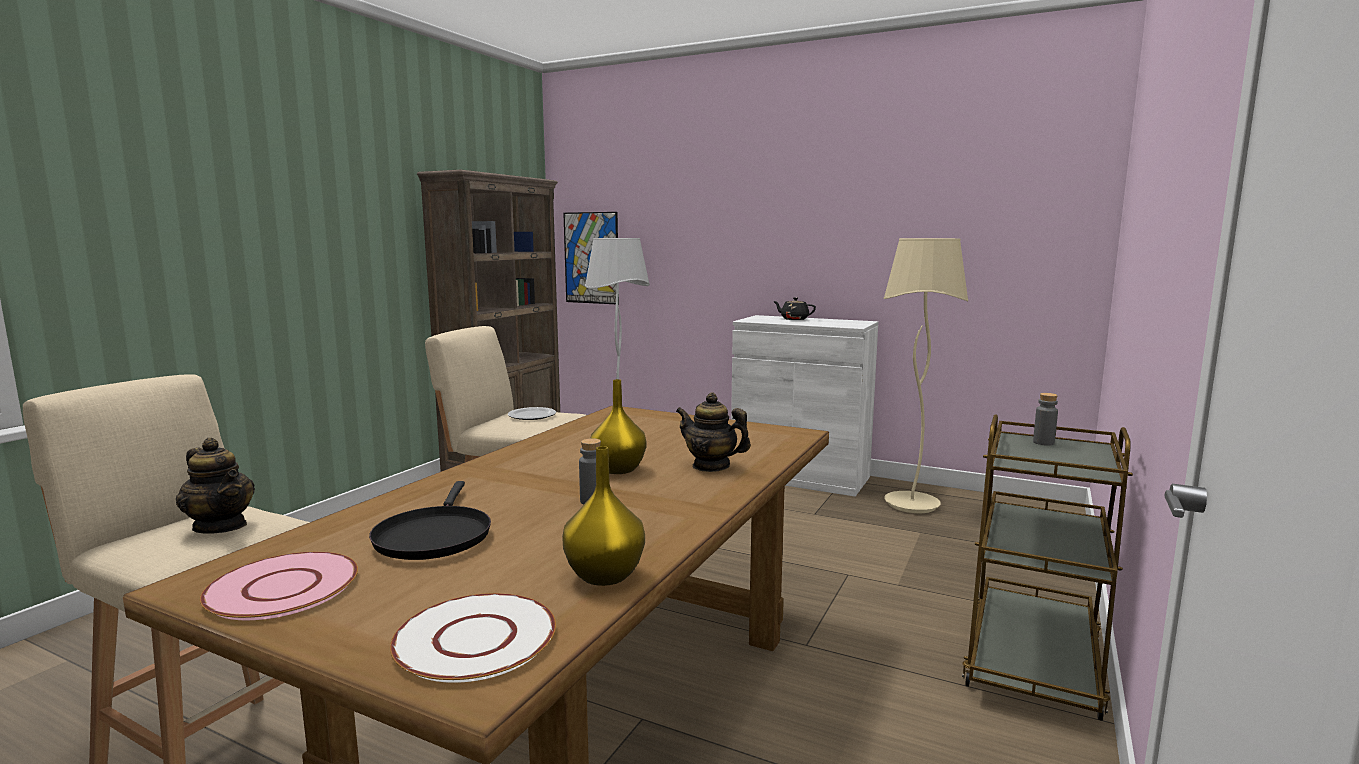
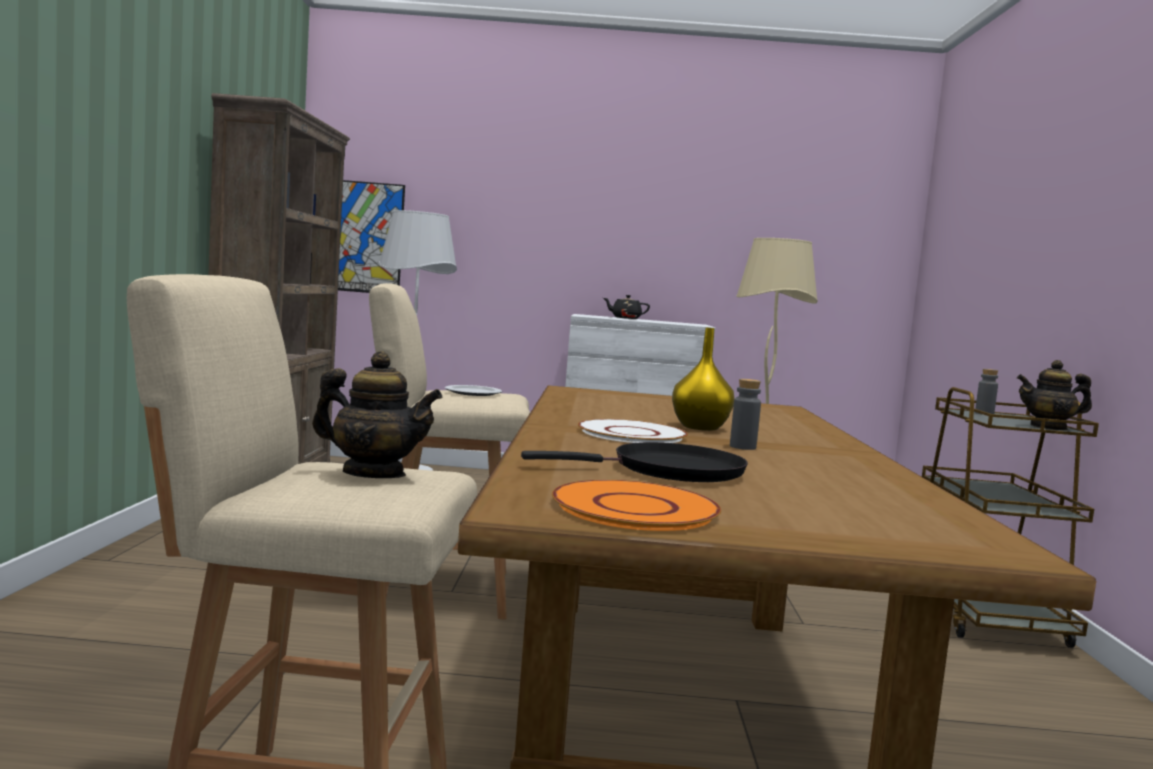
camera: 25 degrees left, 5 degrees down
pink plate [200,552,358,620] -> orange plate [552,480,721,531]
black frying pan [369,481,491,560] -> black frying pan turned 75 degrees counterclockwise [521,442,748,482]
white plate [390,593,556,683] -> white plate moved to [578,419,688,443]
yellow vase [562,446,645,586] -> none
teapot [676,392,751,472] -> teapot moved to [1017,360,1092,430]

